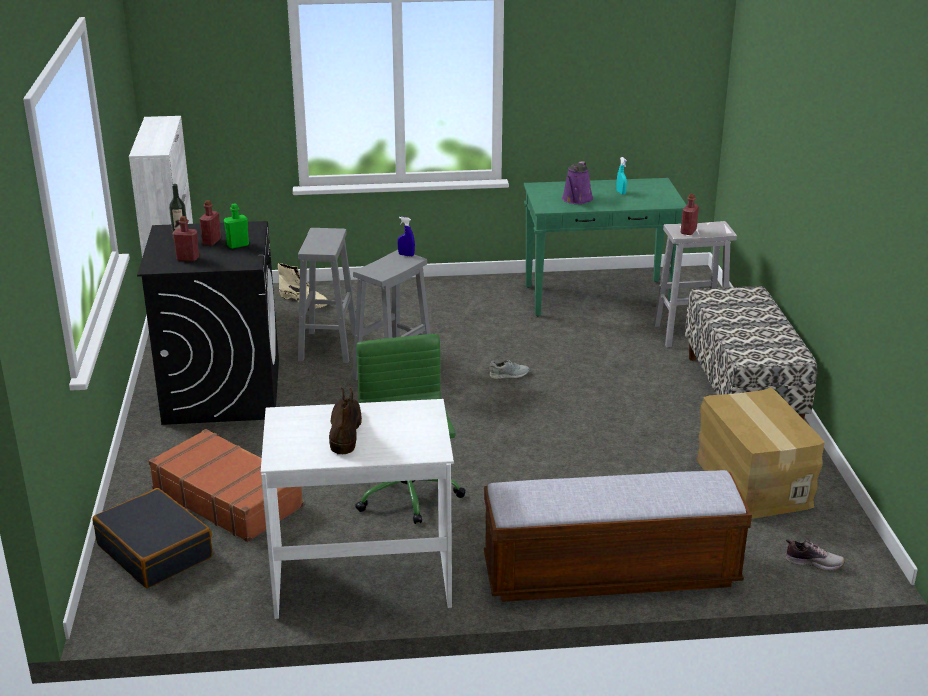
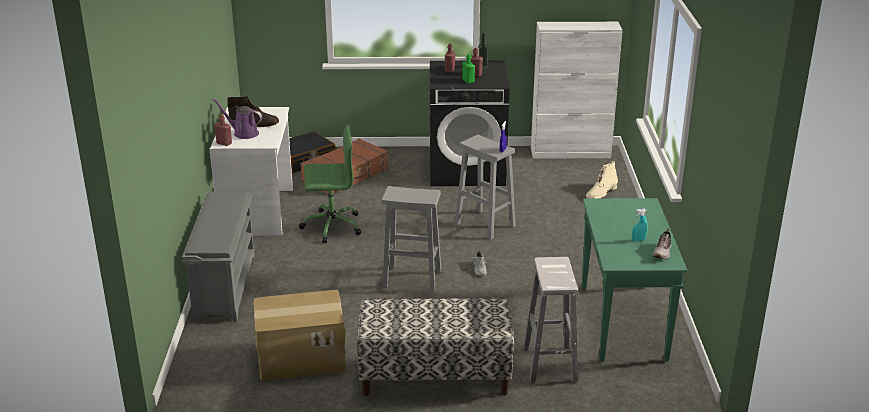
camera: 95 degrees right, 0 degrees up
grey stool [298,228,356,363] -> grey stool moved to [382,186,441,293]
bench [484,470,752,602] -> grey shoe rack [182,192,255,322]
purple watering can [562,161,593,204] -> purple watering can moved to [212,99,262,139]
red bottle [681,194,699,235] -> red bottle moved to [214,114,232,146]
shoe [785,539,845,571] -> shoe moved to [652,228,671,259]

